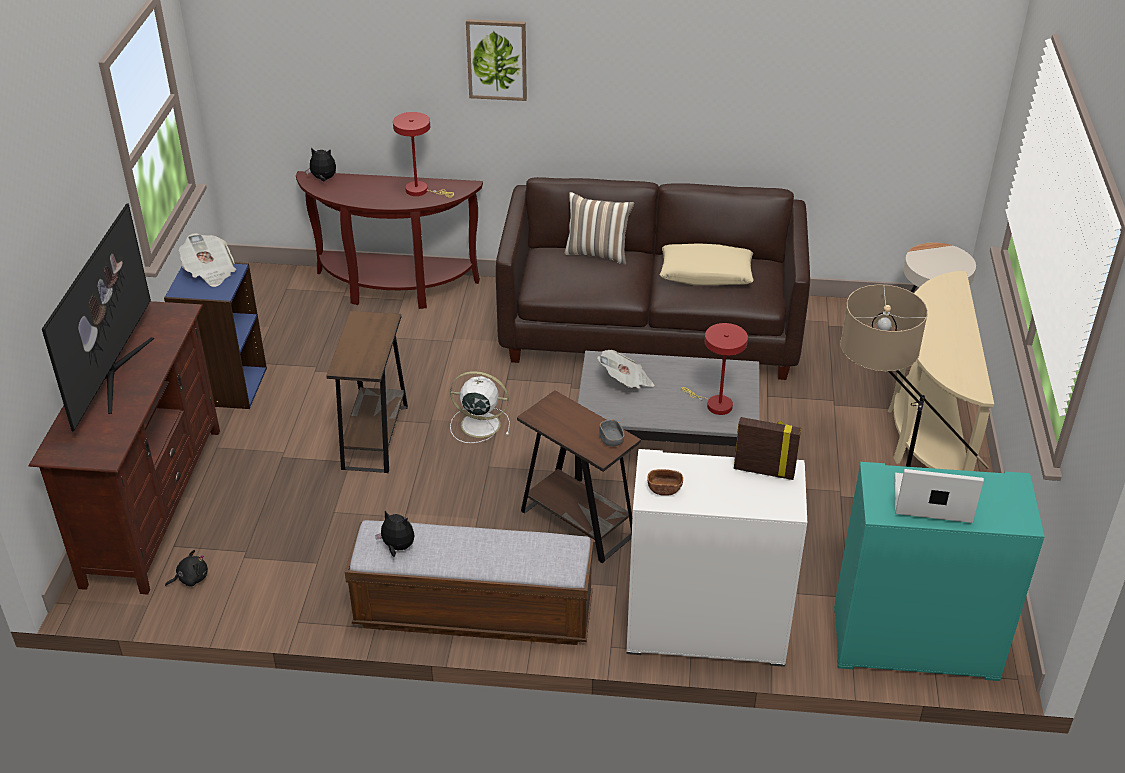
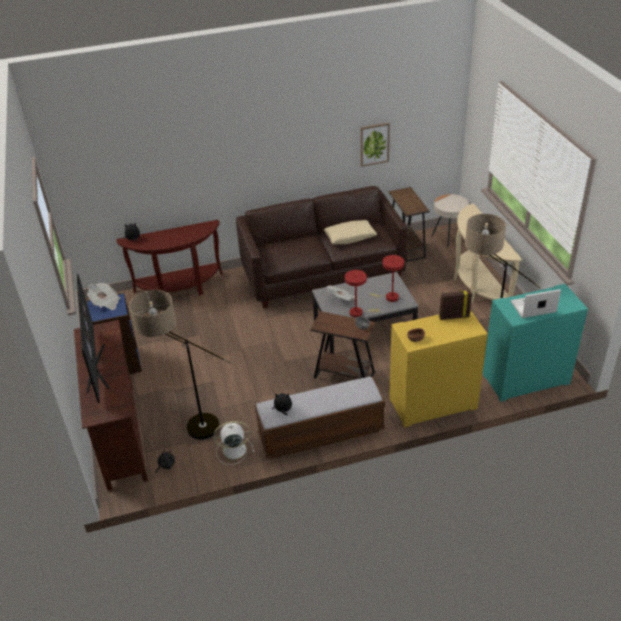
camera: 20 degrees left, 0 degrees up
brown side table [326,311,408,473] -> brown side table moved to [389,187,429,262]
red table lamp [393,112,454,198] -> red table lamp moved to [345,270,380,317]
white fan [450,371,510,443] -> white fan moved to [214,421,254,465]
picture [466,19,527,101] -> picture moved to [360,122,390,167]
pillow [564,192,634,265] -> none
white cabinet [626,449,807,667] -> yellow cabinet [389,310,488,428]
none -> floor lamp [129,290,232,440]

